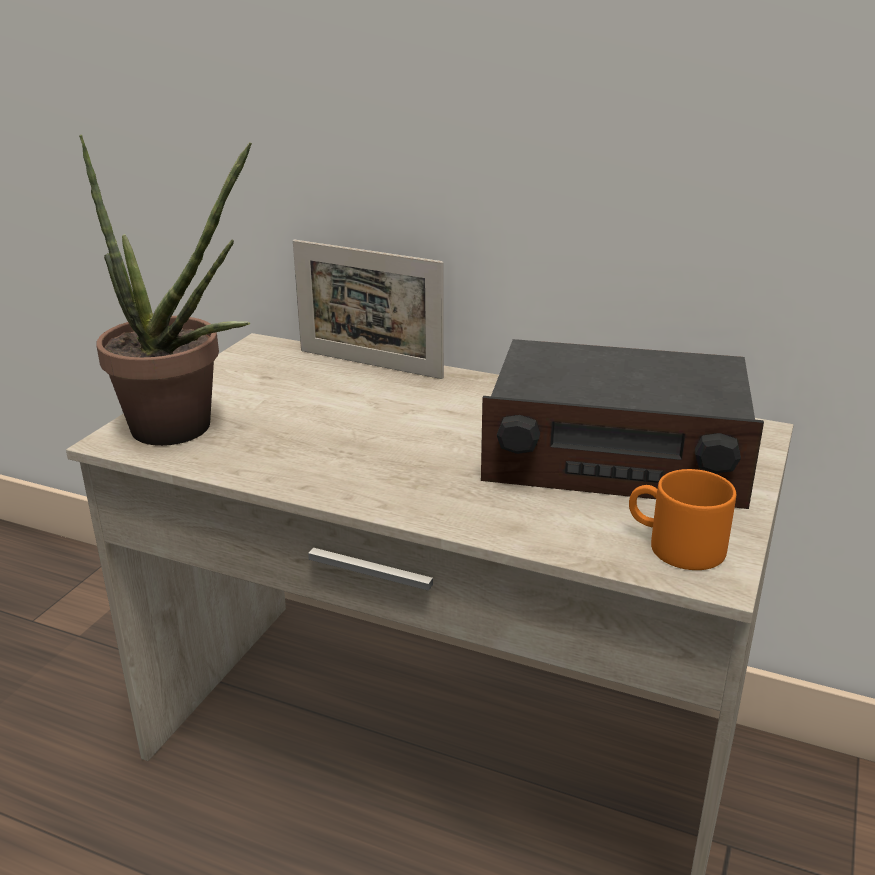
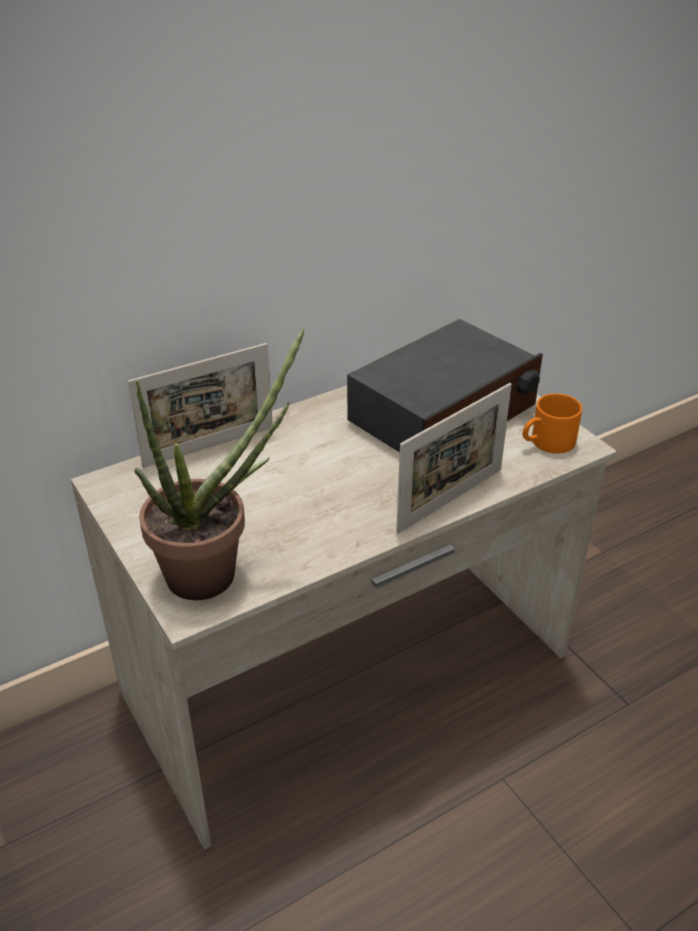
camera: 55 degrees left, 10 degrees up
none -> picture frame [396,383,512,534]

